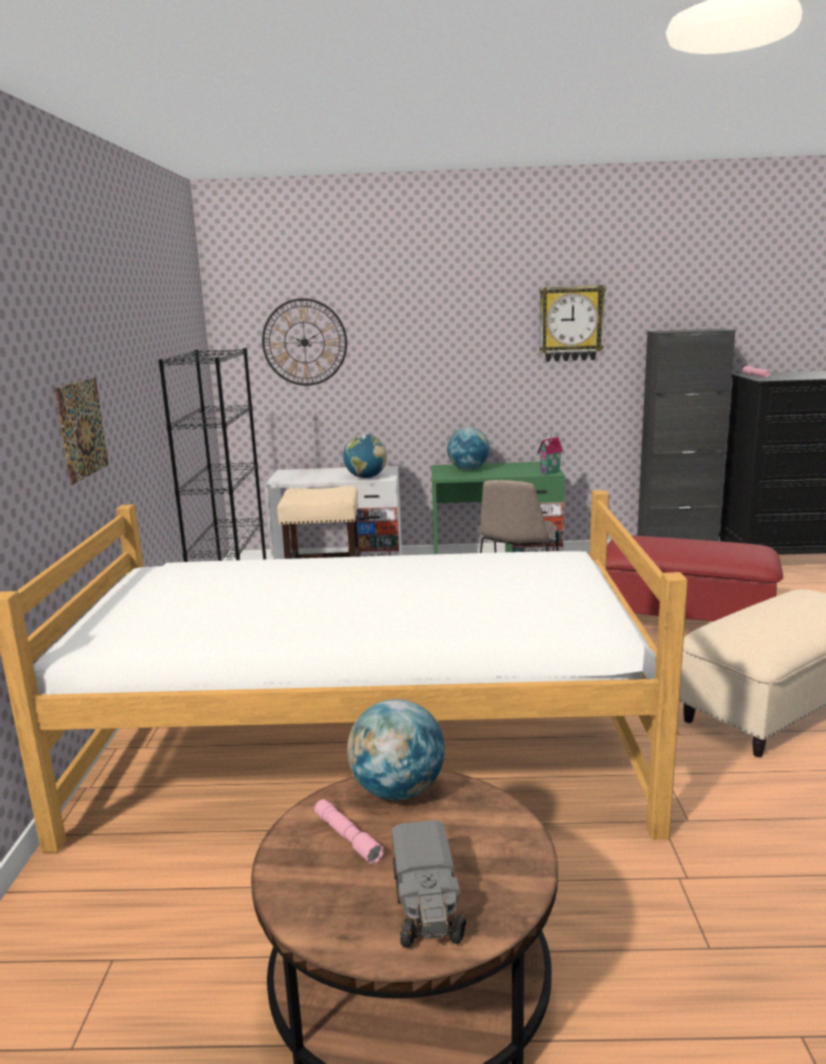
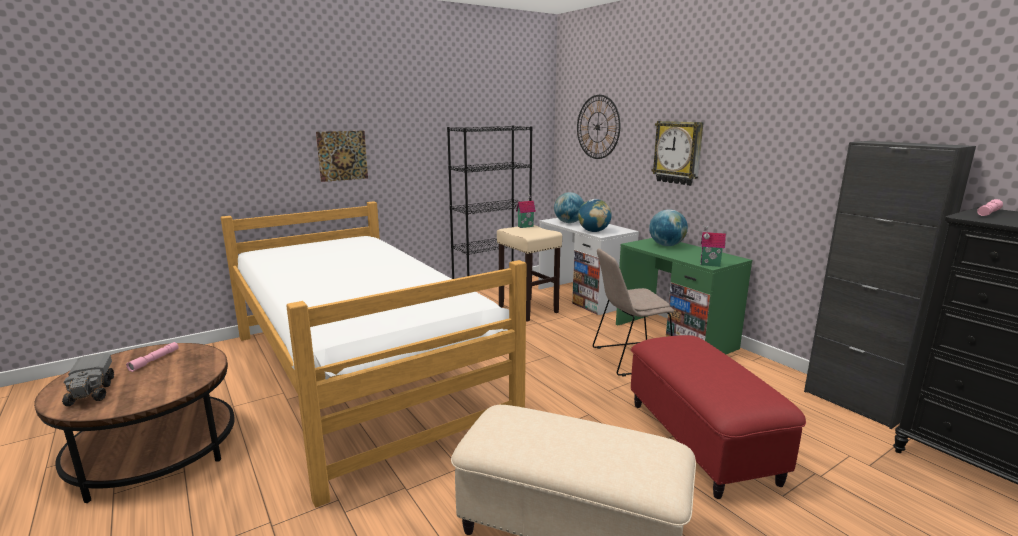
camera: 55 degrees right, 0 degrees up
globe [347,699,445,800] -> globe moved to [554,192,584,223]
toy truck [392,820,466,948] -> toy truck turned 75 degrees counterclockwise [62,353,114,406]
wall clock [539,285,606,362] -> wall clock moved to [651,121,704,186]
none -> toy house [516,194,536,228]

